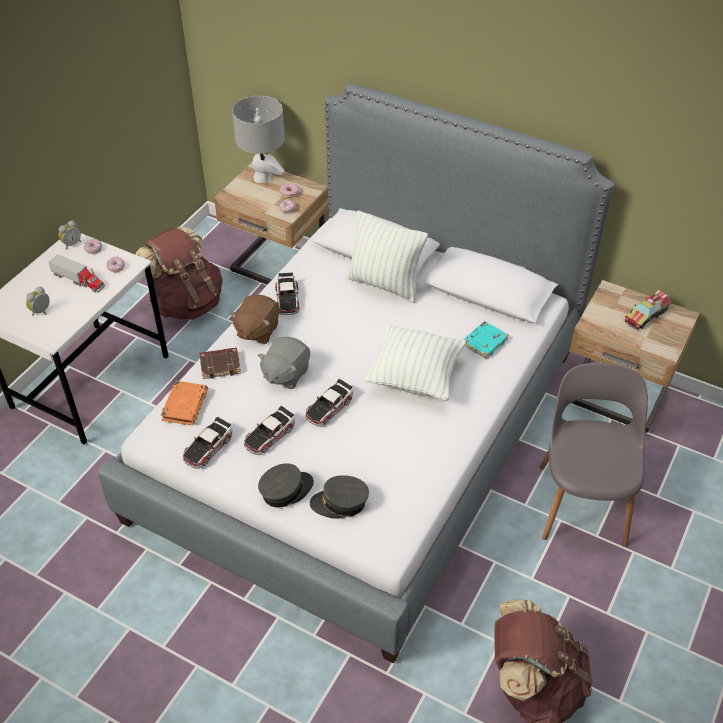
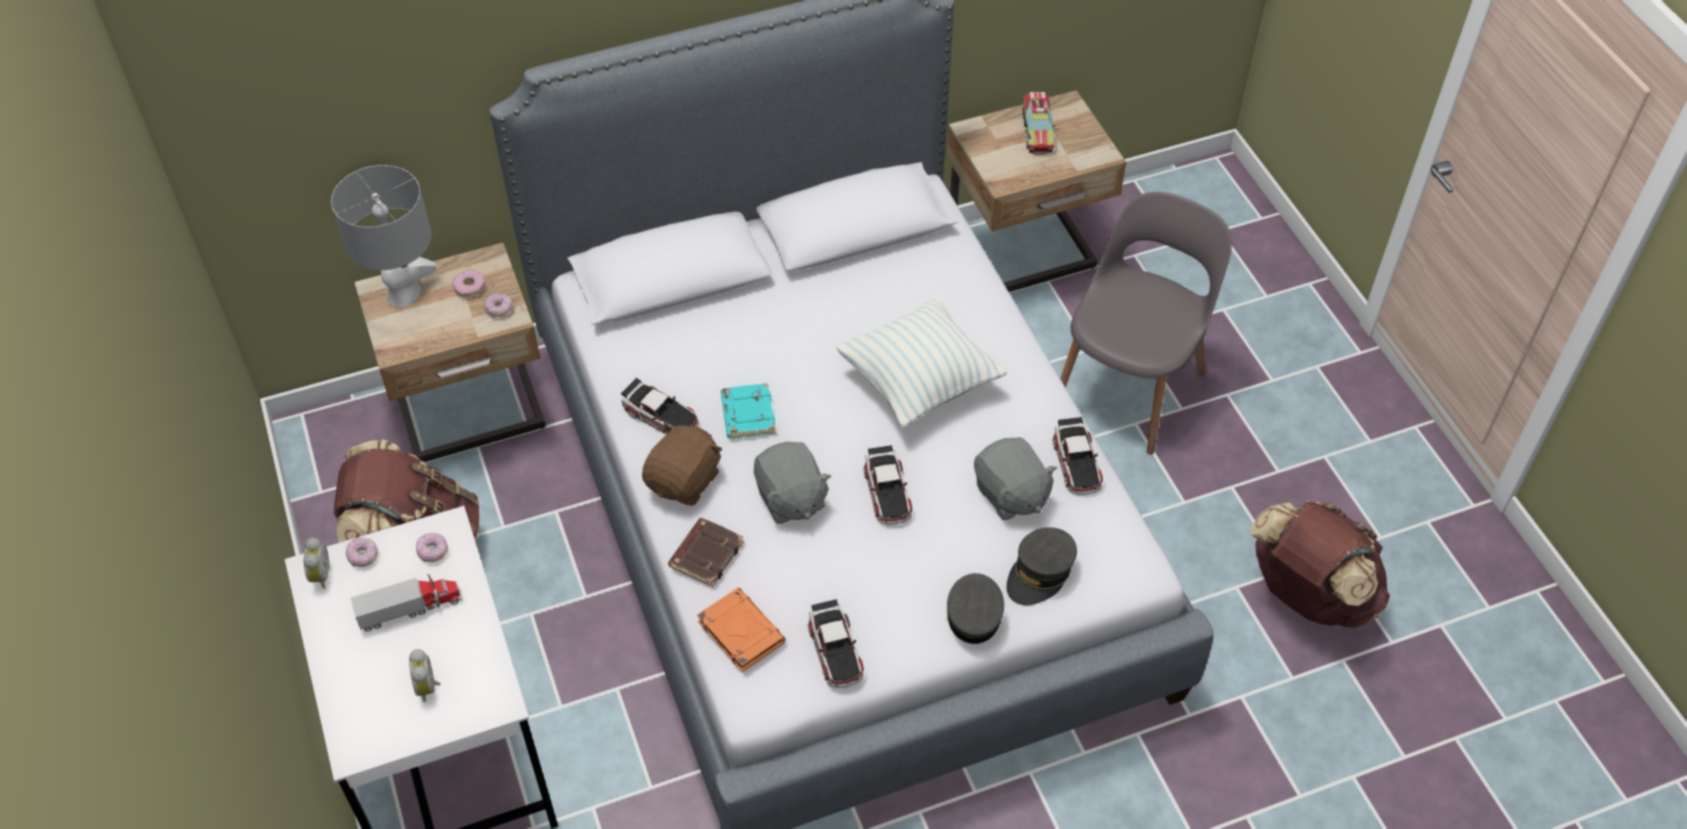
camera: 50 degrees left, 5 degrees up
brown plush toy [230,294,280,344] -> brown plush toy turned 120 degrees counterclockwise [642,422,722,506]
toy car [244,406,295,455] -> toy car moved to [1052,416,1103,495]
pillow [346,210,428,303] -> none
turquoise book [463,321,509,359] -> turquoise book moved to [721,383,776,439]
grey chair [540,363,648,547] -> grey chair turned 75 degrees clockwise [1060,192,1232,455]
none -> grey plush toy [974,437,1057,520]

